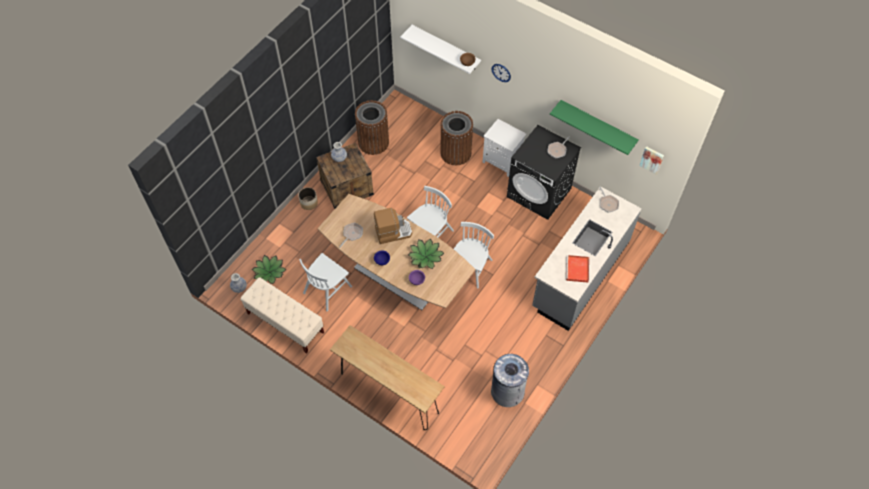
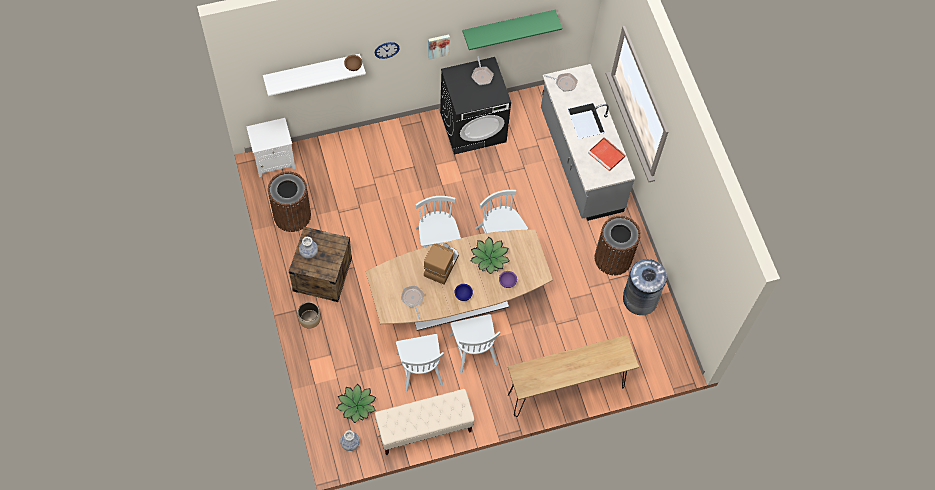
camera: 55 degrees left, 5 degrees up
brown trash can [440,111,473,166] -> brown trash can moved to [595,216,641,276]
white nightstand [483,119,527,177] -> white nightstand moved to [246,118,295,177]
picture [639,146,664,175] -> picture moved to [428,35,450,60]
none -> white chair [450,314,500,373]

